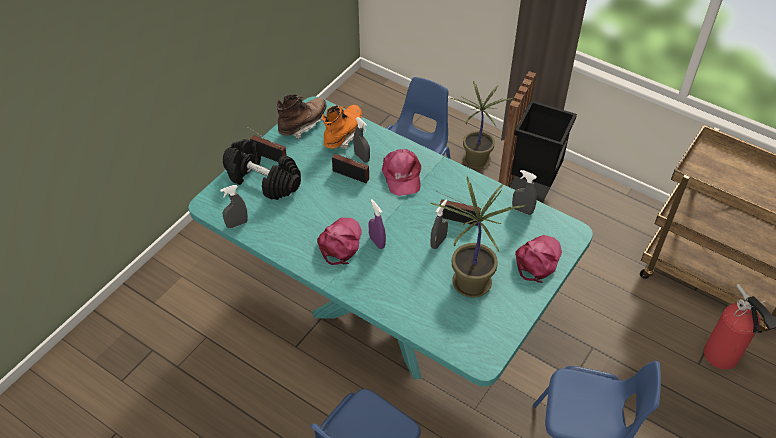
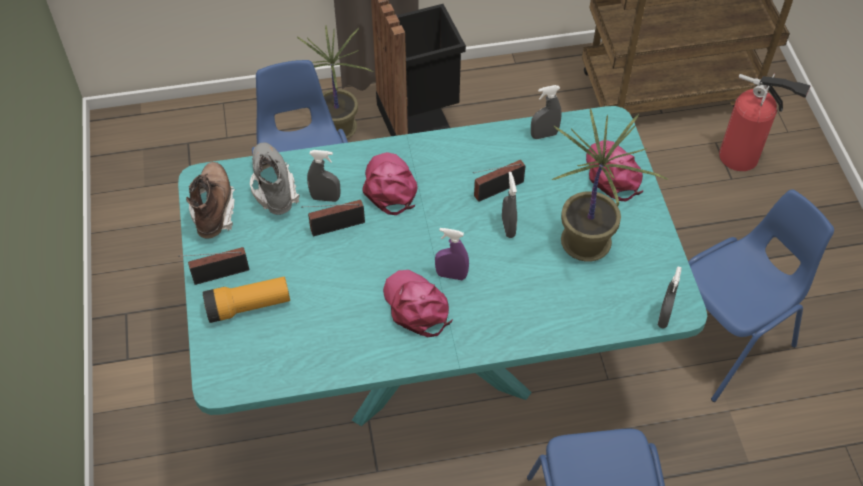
camera: 45 degrees left, 5 degrees up
grey spray bottle [220,185,248,228] -> grey spray bottle moved to [658,266,682,329]
black dumbbell [223,139,301,200] -> flashlight [203,277,290,323]
orange boot [322,105,362,150] -> grey boot [250,142,300,215]
pink cap [382,149,421,196] -> pink cap turned 135 degrees counterclockwise [362,152,418,215]

